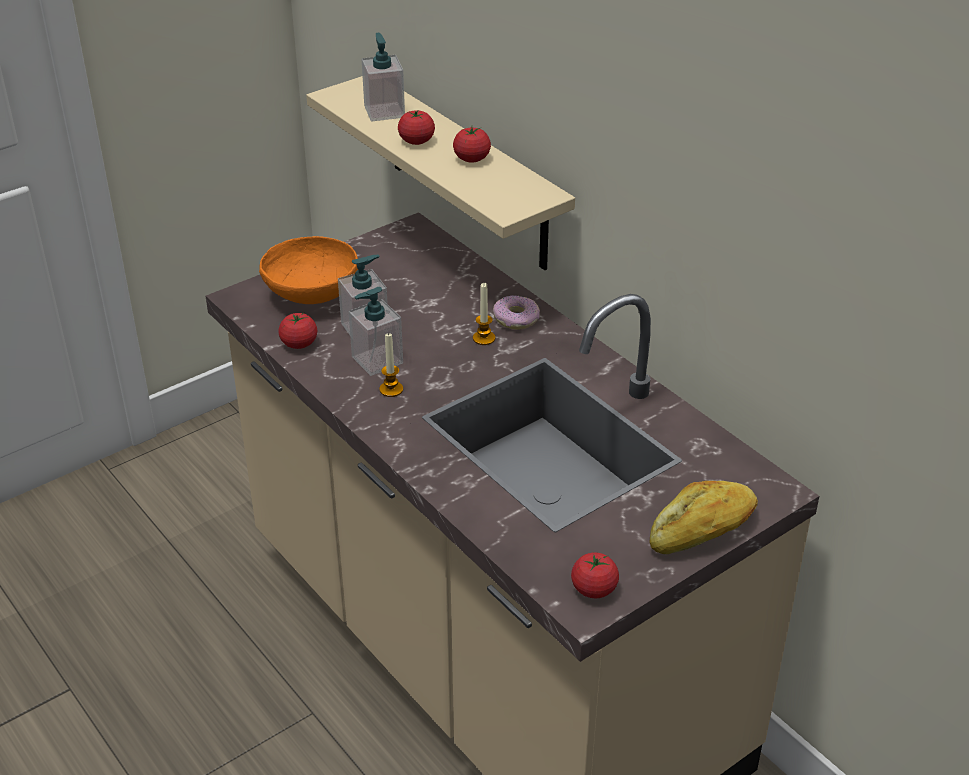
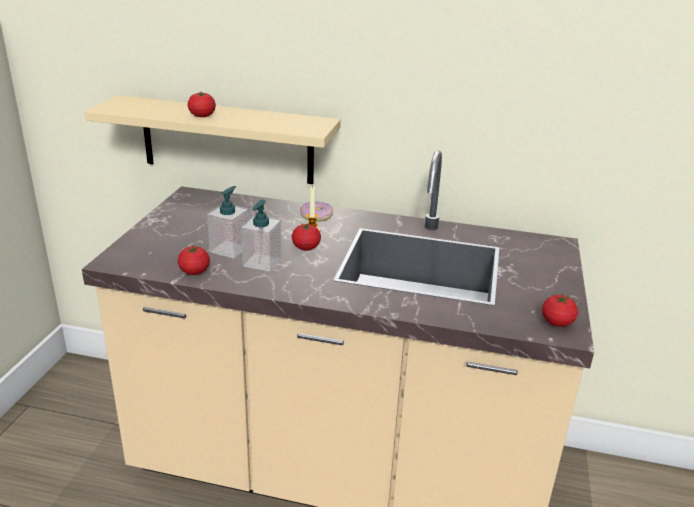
camera: 40 degrees left, 10 degrees down
orange bowl [259,236,358,304] -> none
soap dispenser [362,33,405,121] -> none
candle [379,332,403,397] -> none
tomato [453,126,491,163] -> tomato moved to [292,222,321,250]
bread [650,481,758,554] -> none

